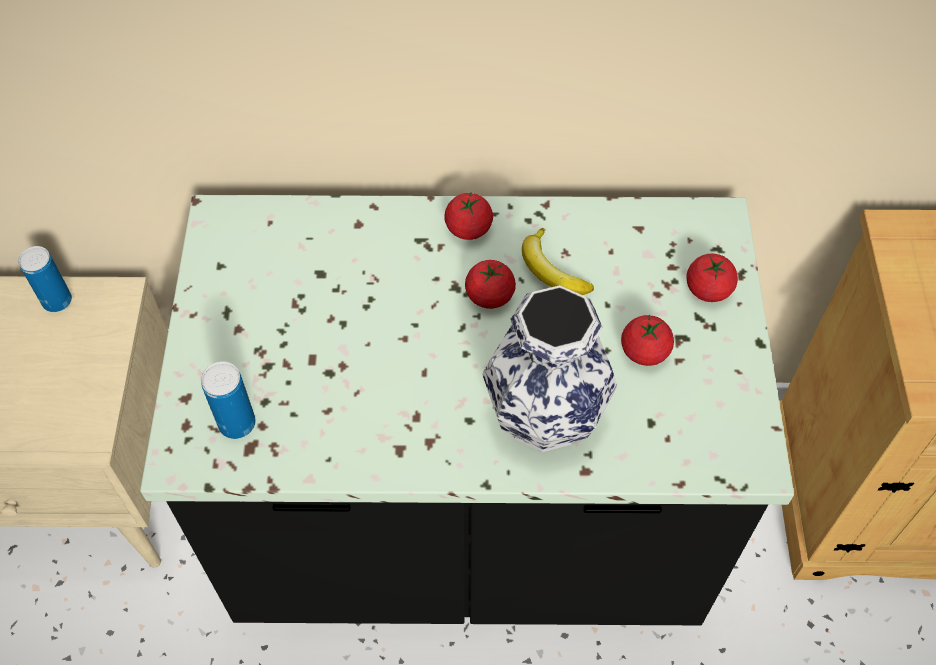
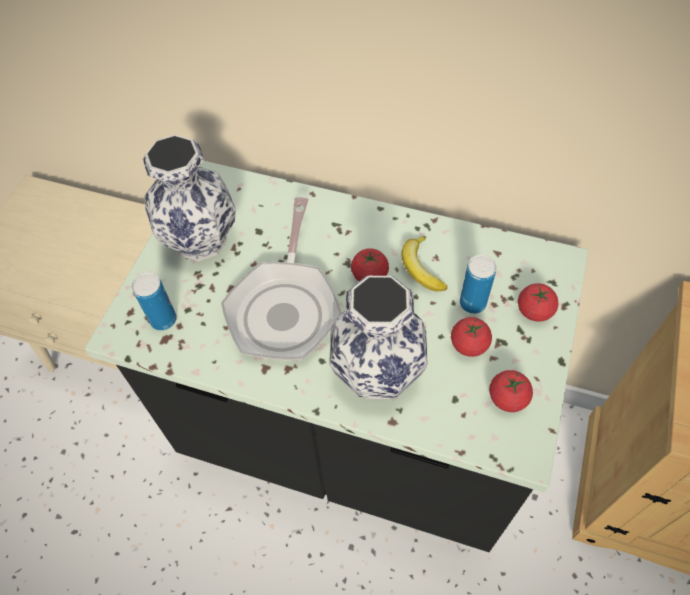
camera: 20 degrees right, 0 degrees up
can [18,246,72,312] -> can moved to [460,255,497,314]
tomato [444,192,493,240] -> tomato moved to [489,370,533,412]
none -> vase [142,135,236,262]
none -> frying pan [221,197,342,360]

